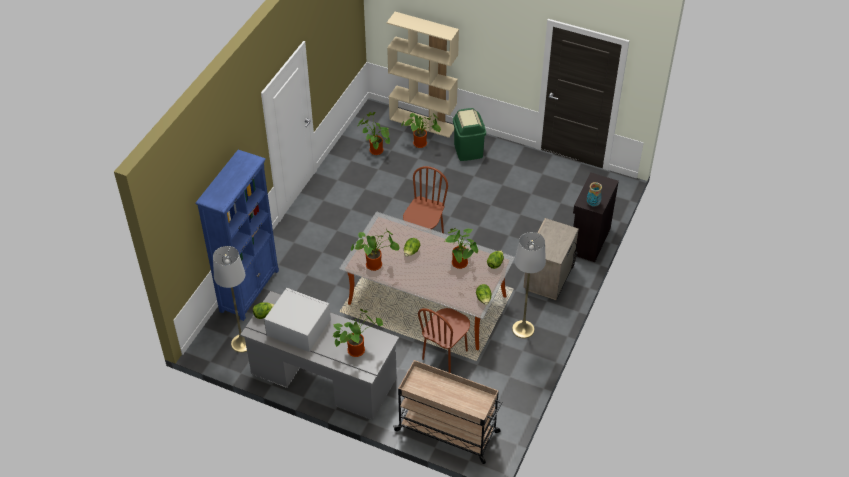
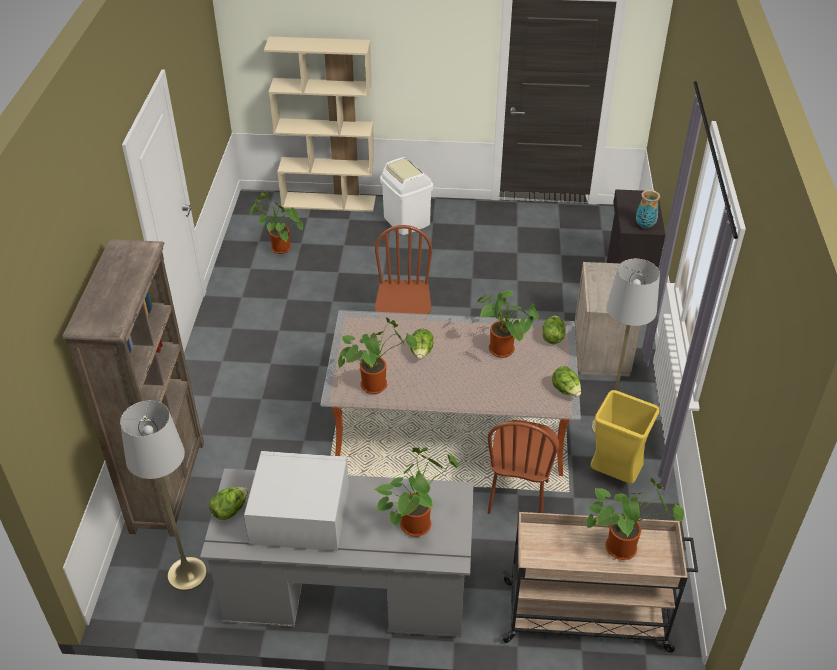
camera: 20 degrees left, 5 degrees down
blue bookcase [196,150,279,321] -> brown bookcase [63,239,204,537]
potted plant [401,113,441,148] -> potted plant moved to [587,478,684,560]
green trash can [453,108,486,161] -> white trash can [380,157,433,235]
none -> yellow trash can [591,390,660,484]

